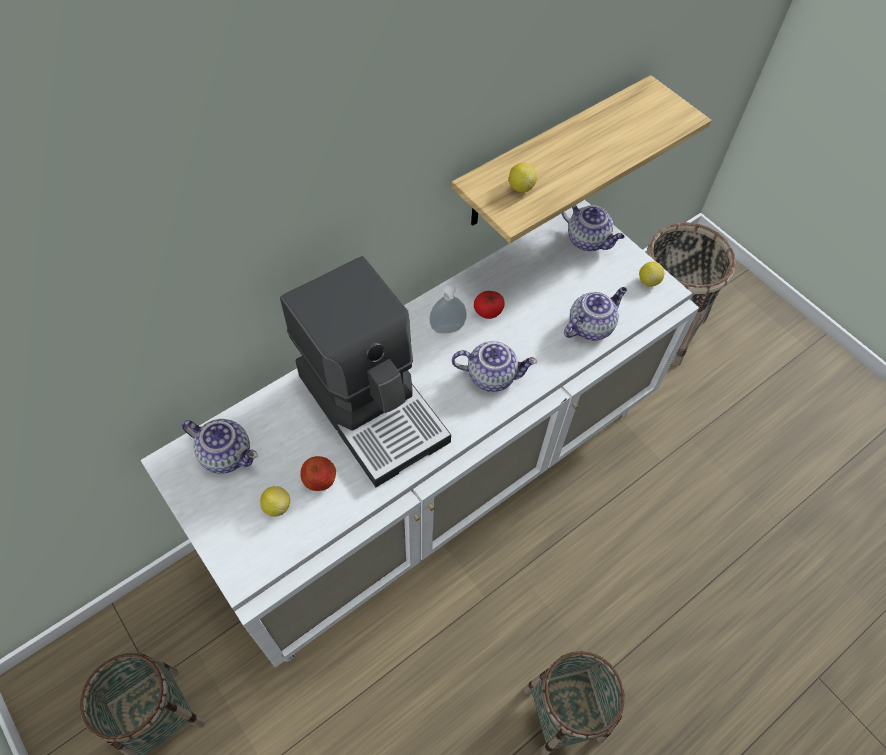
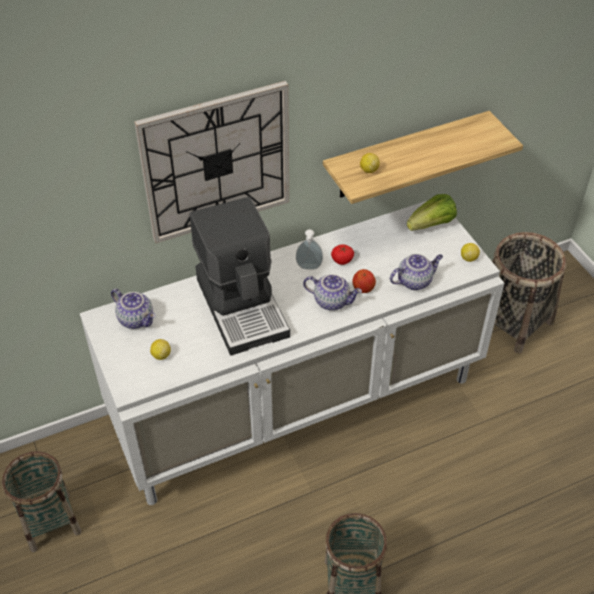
camera: 15 degrees right, 10 degrees down
apple [300,456,336,491] -> apple moved to [352,269,376,293]
teapot [561,205,625,251] -> lettuce [407,194,457,231]
none -> wall clock [134,81,289,243]

